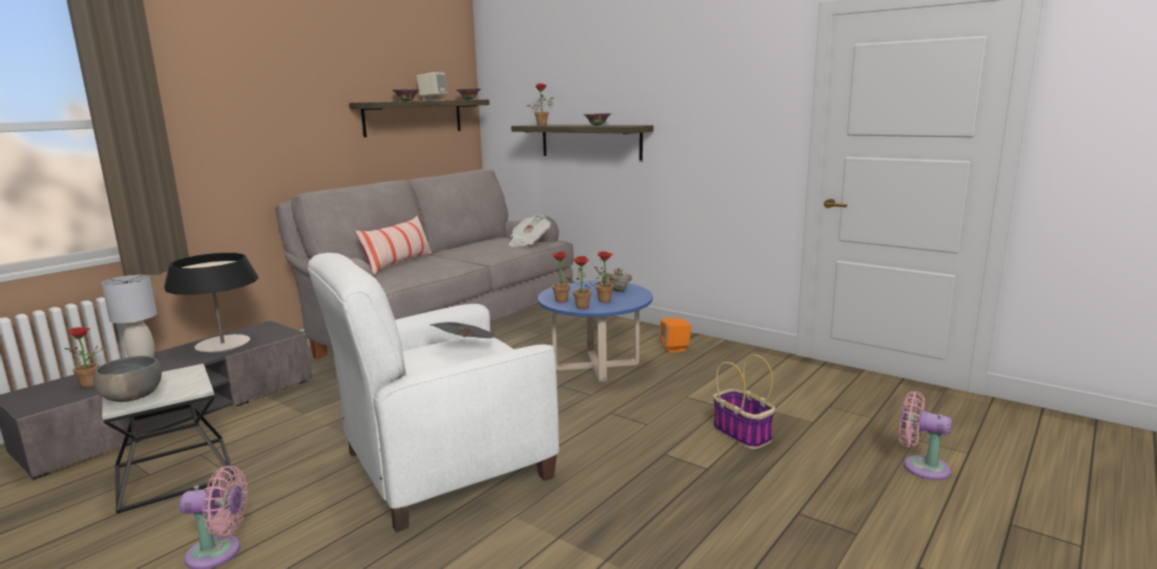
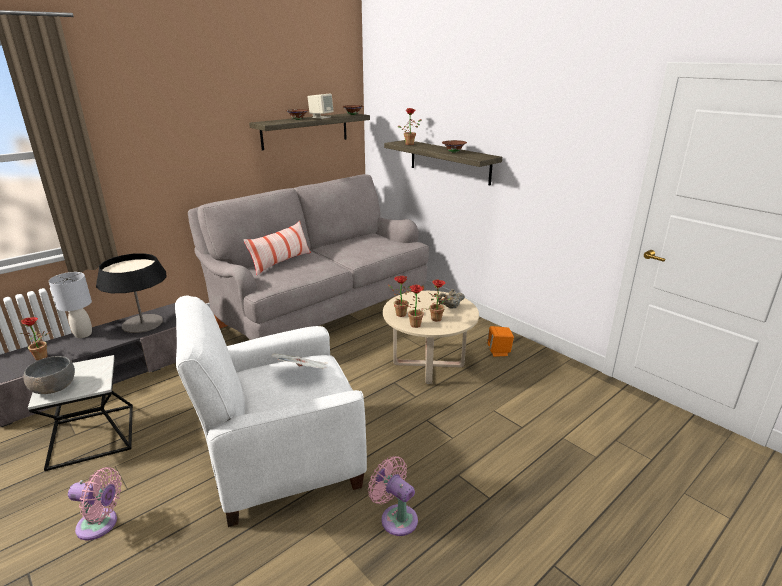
camera: 10 degrees right, 10 degrees up
newspaper [509,215,550,246] -> none
blue coffee table [538,281,653,382] -> beige coffee table [383,291,479,384]
basket [713,354,775,449] -> none
pink fan [899,391,952,480] -> pink fan moved to [368,456,418,536]

